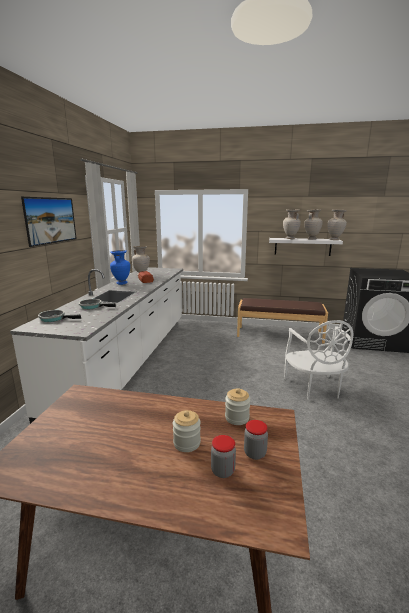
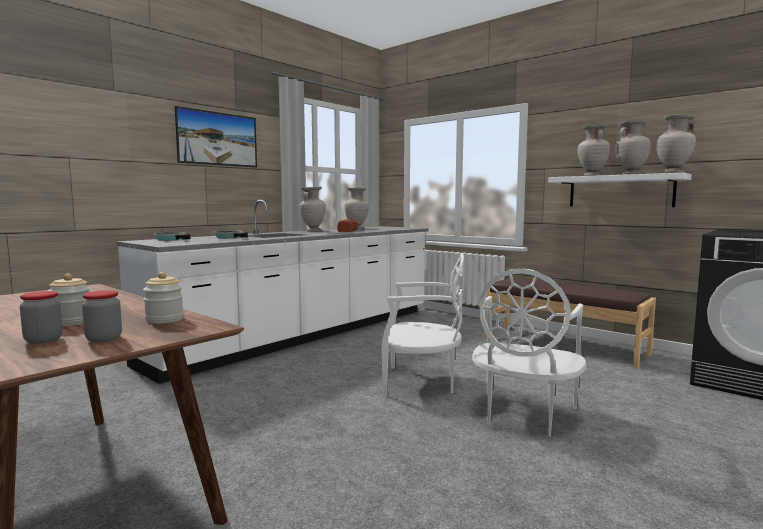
camera: 30 degrees right, 10 degrees down
blue vase [110,250,130,285] -> beige vase [299,187,326,232]
none -> white chair [381,254,464,396]

